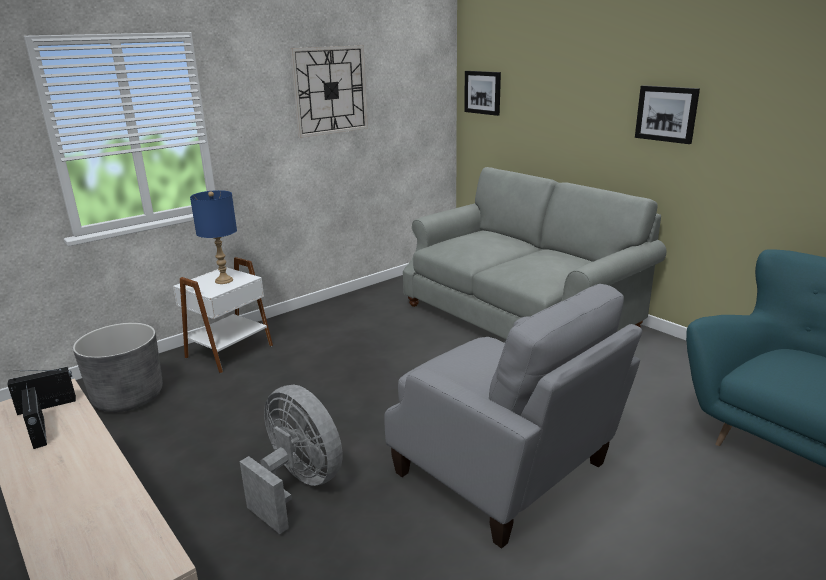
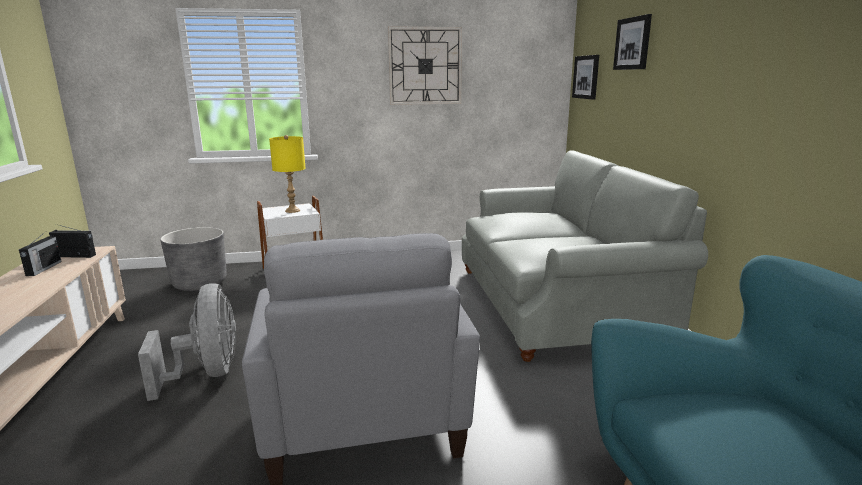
camera: 30 degrees right, 5 degrees down
blue table lamp [190,190,237,284] -> yellow table lamp [269,135,306,213]
picture [635,85,700,144] -> picture moved to [613,14,652,70]

